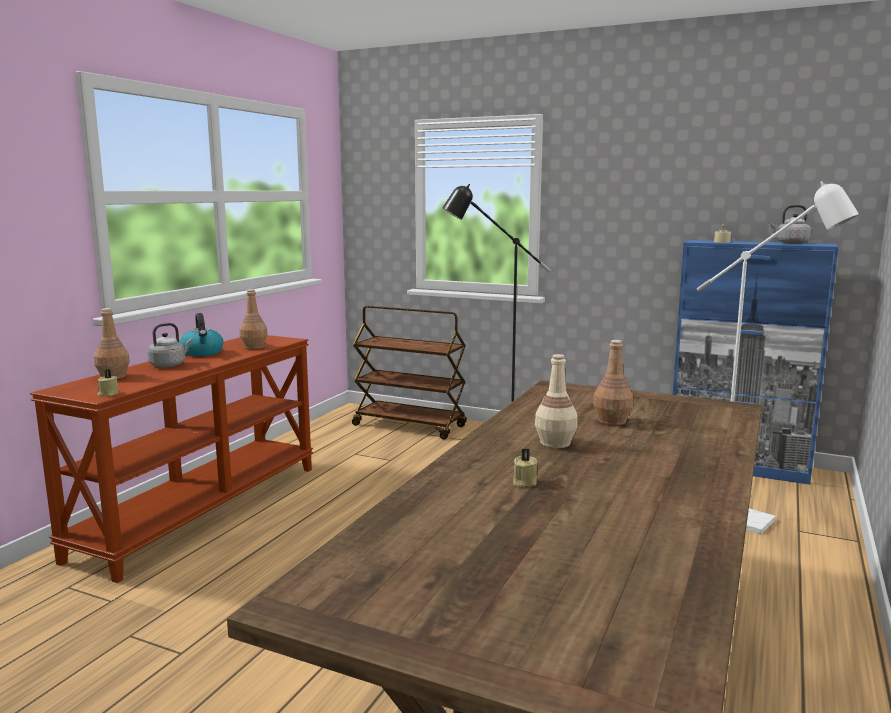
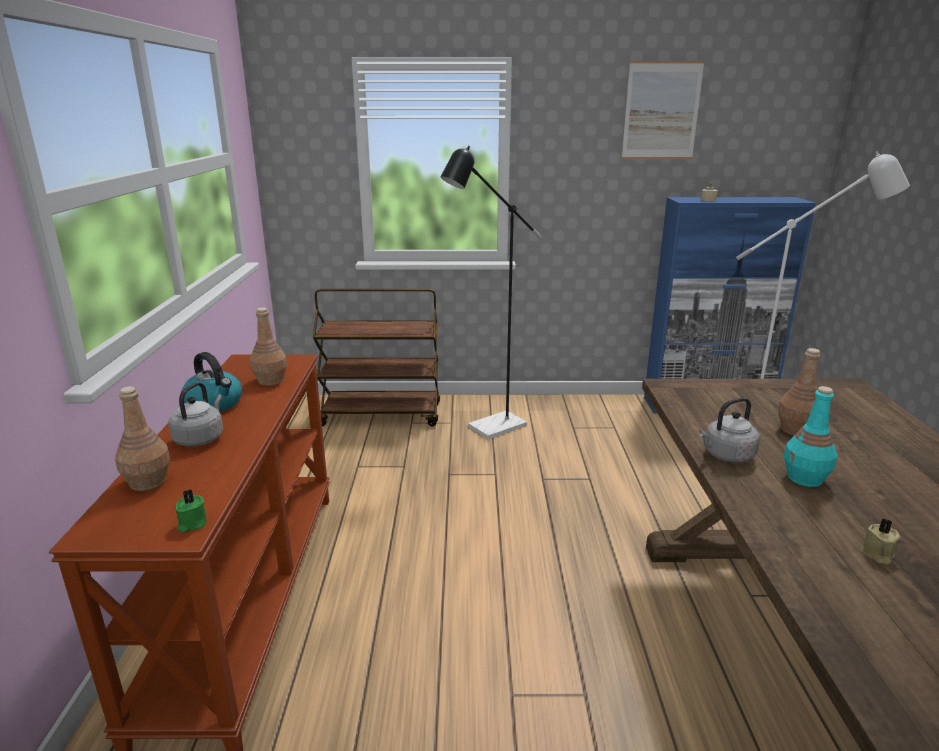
camera: 25 degrees left, 10 degrees up
beige candle [97,369,119,396] -> green candle [176,490,207,533]
beige bottle [535,354,578,448] -> turquoise bottle [784,386,837,487]
grey kettle [769,205,811,244] -> grey kettle moved to [698,397,760,463]
none -> picture [622,61,705,159]

